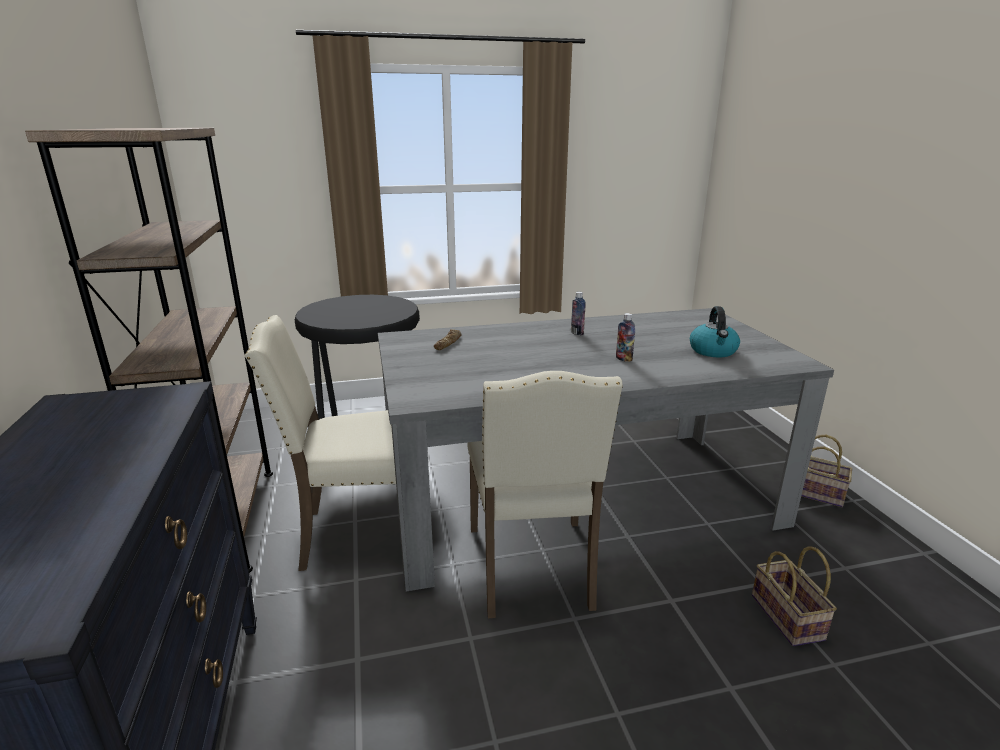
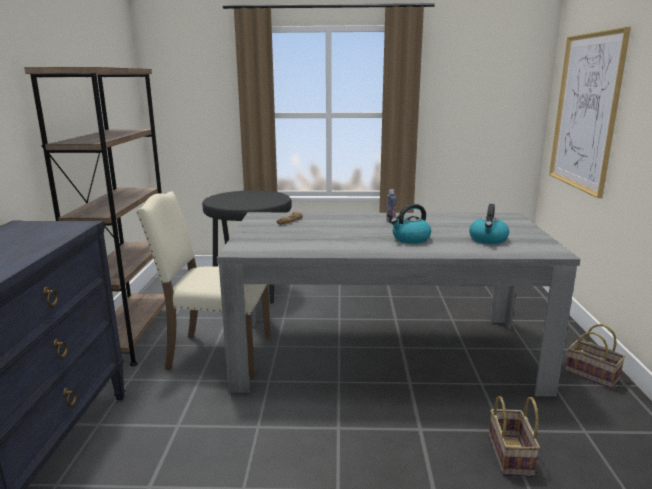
camera: 15 degrees right, 5 degrees down
beige chair [467,371,623,618] -> none
bottle [616,313,635,362] -> kettle [391,204,431,244]
none -> picture [549,27,631,198]

